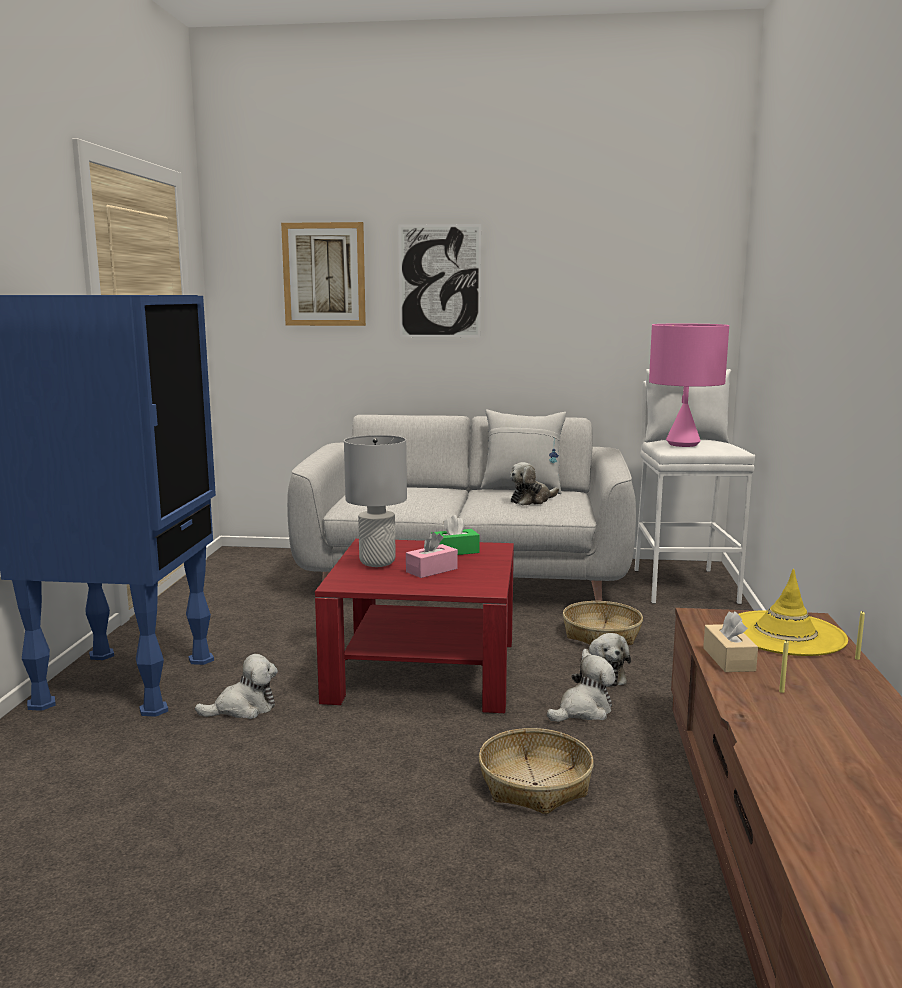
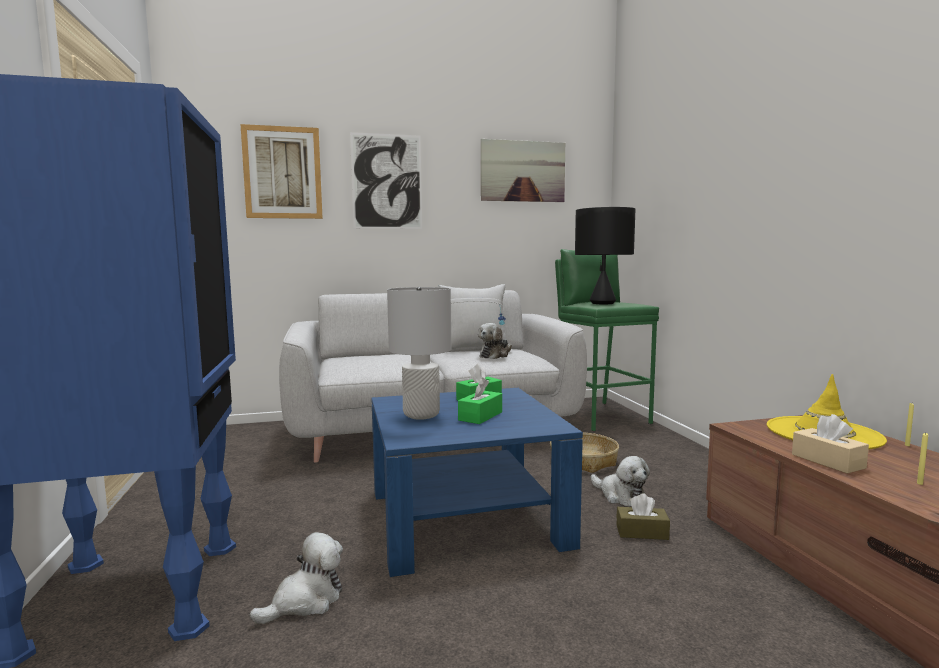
camera: 20 degrees left, 5 degrees down
red coffee table [315,539,514,713] -> blue coffee table [371,388,583,577]
pink tissue box [406,532,458,578] -> green tissue box [458,377,502,424]
basket [479,728,594,814] -> none
plush toy [547,655,616,722] -> brown tissue box [616,493,670,540]
white stool [634,369,755,604] -> green stool [555,249,659,431]
pink table lamp [649,324,729,447] -> black table lamp [575,207,635,304]
none -> picture [481,139,565,202]

